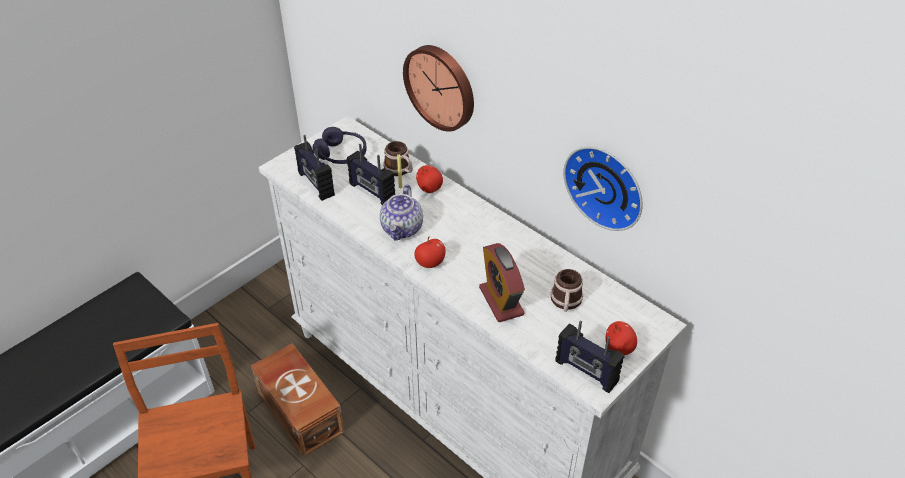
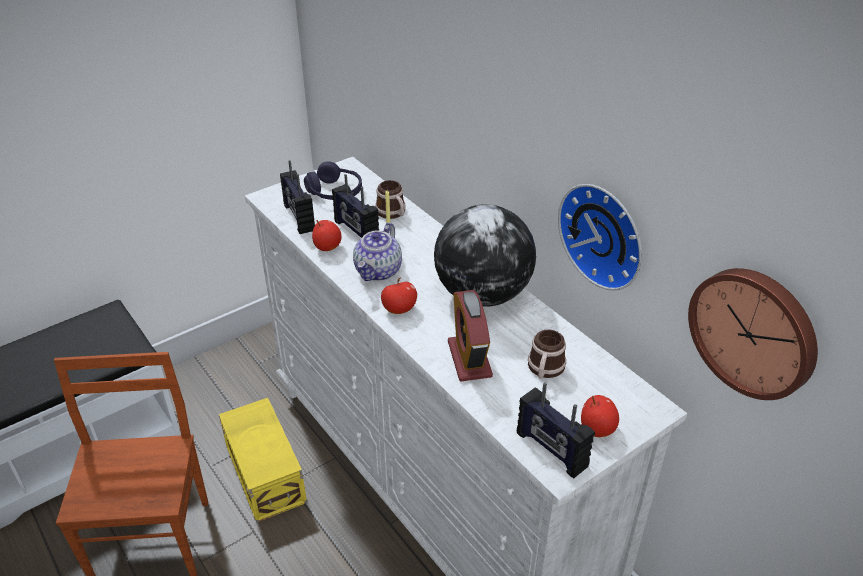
camera: 10 degrees right, 5 degrees down
brown storage box [251,343,345,457] -> yellow storage box [219,398,307,523]
wall clock [403,45,474,132] -> wall clock moved to [688,268,818,400]
apple [416,165,443,193] -> apple moved to [312,220,342,251]
none -> globe [434,204,536,307]

